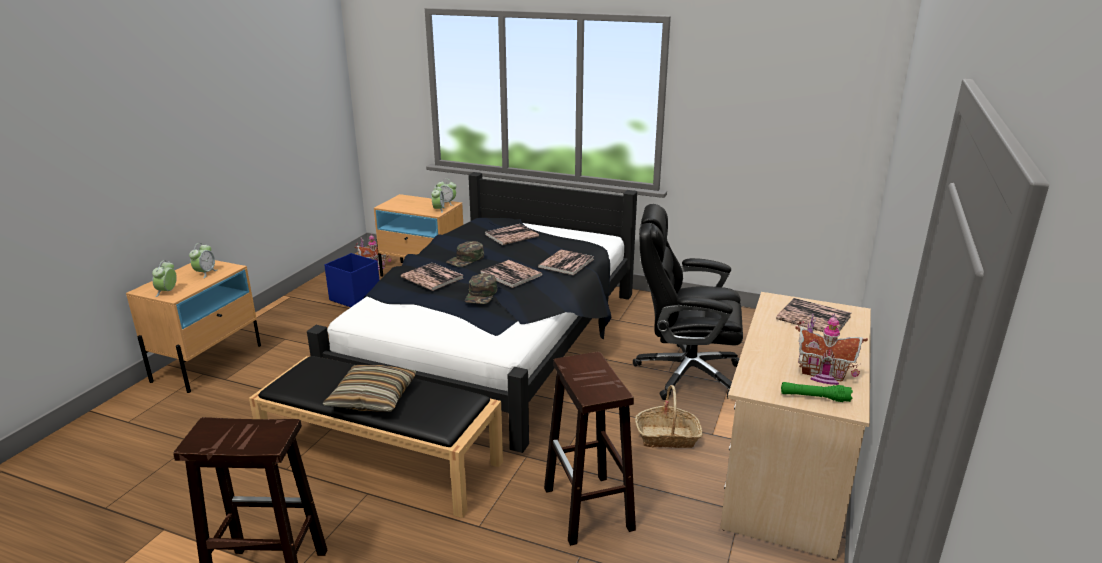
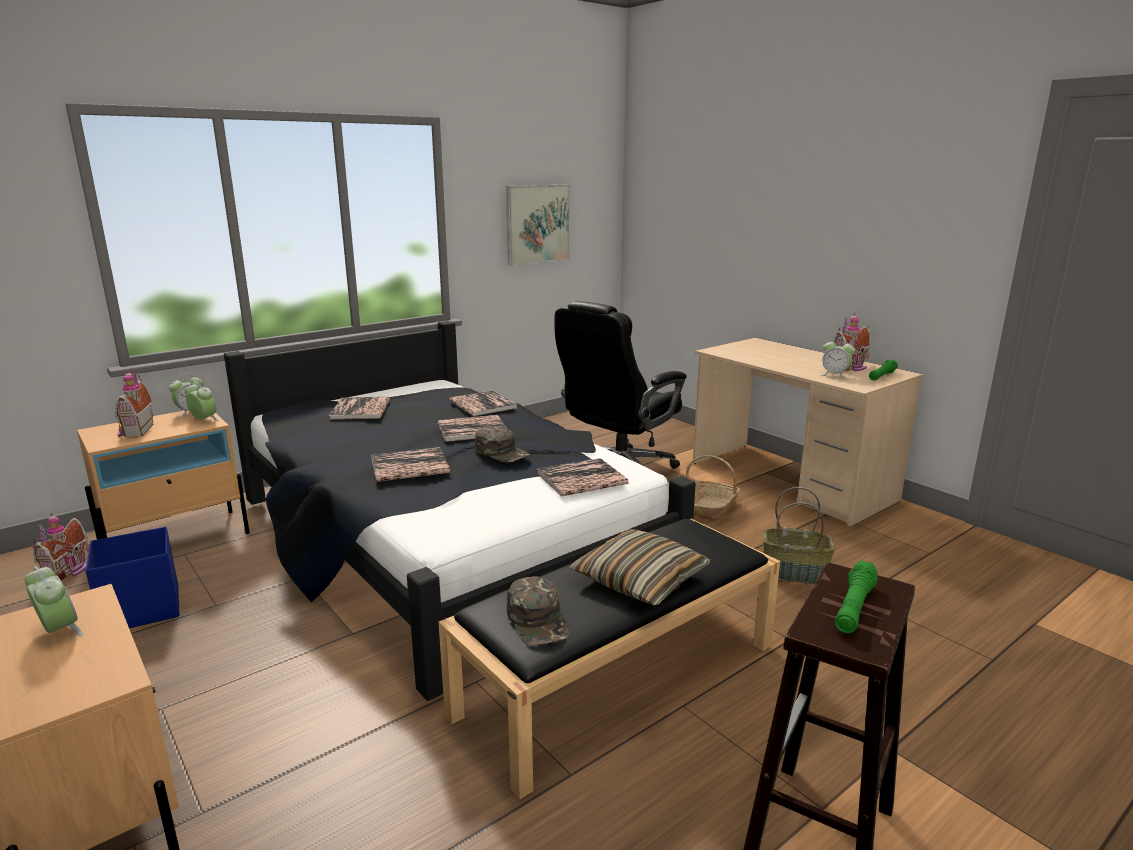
camera: 60 degrees left, 5 degrees down
alarm clock [152,260,177,297] -> alarm clock moved to [821,338,855,379]
green cap [447,241,484,267] -> green cap moved to [506,576,569,646]
brown stool [544,352,636,546] -> basket [763,487,835,584]
book [776,298,851,332] -> book moved to [537,458,629,497]
none -> toy house [115,368,153,437]
none -> picture [506,184,570,266]
none -> green flashlight [835,560,878,633]

